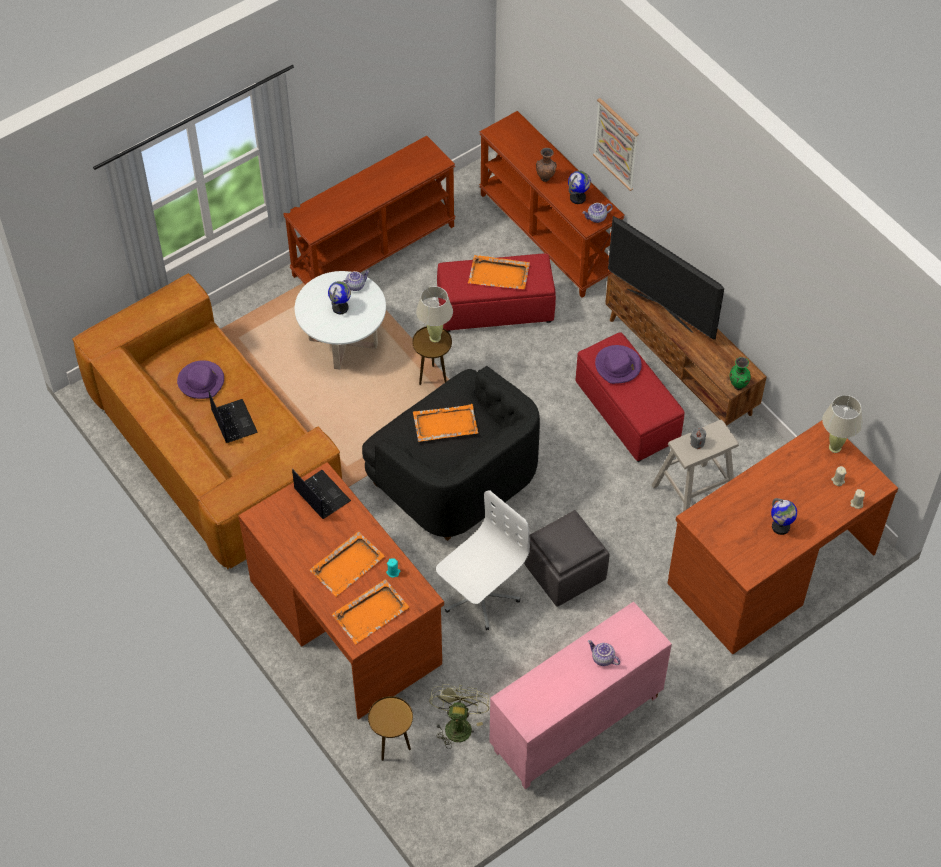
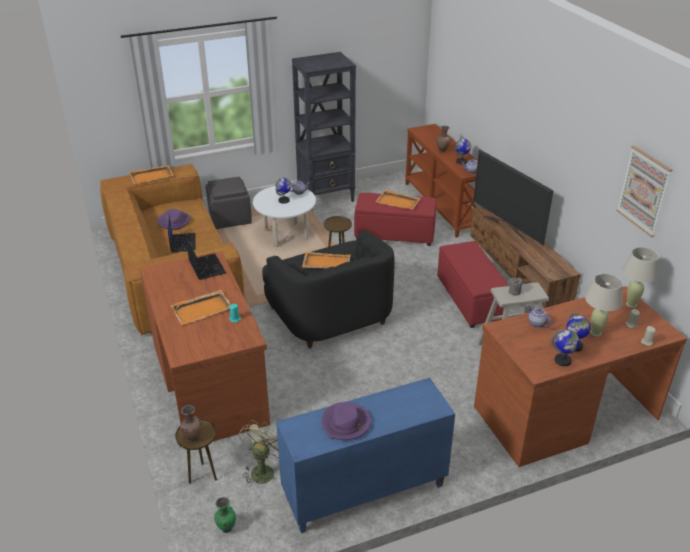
camera: 15 degrees right, 20 degrees down
brown console table [283,136,456,285] -> black bookcase [292,52,356,210]
orange tray [332,579,409,644] -> orange tray moved to [129,165,173,184]
beige table lamp [416,286,453,342] -> beige table lamp moved to [585,274,623,337]
white office chair [436,490,530,630] -> none
pink cabinet [489,601,672,789] -> blue cabinet [276,378,455,533]
grey ottoman [524,510,610,607] -> grey ottoman moved to [206,177,252,229]
teapot [588,640,620,666] -> teapot moved to [526,305,552,328]
picture [593,98,639,191] -> picture moved to [616,145,672,237]
purple hat [595,345,642,384] -> purple hat moved to [322,402,371,440]
green vase [729,357,751,390] -> green vase moved to [214,497,236,533]
none -> brown vase [179,405,202,442]
none -> globe [551,329,580,366]

